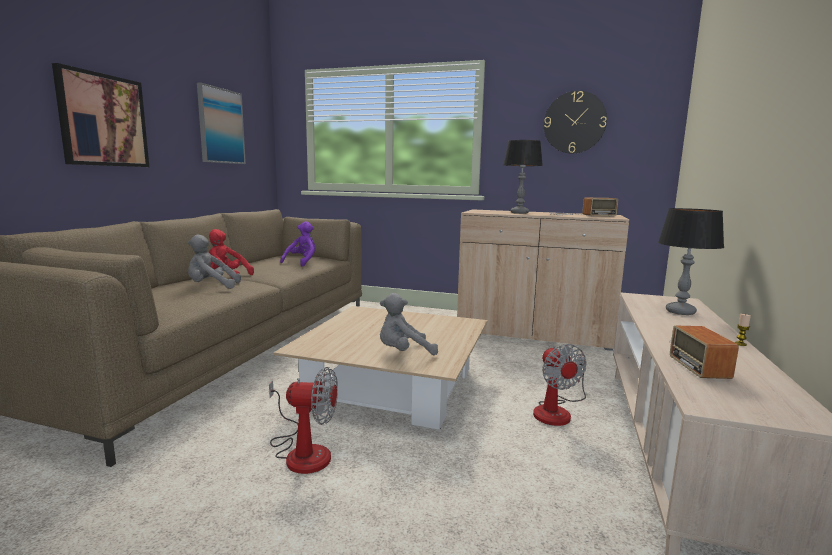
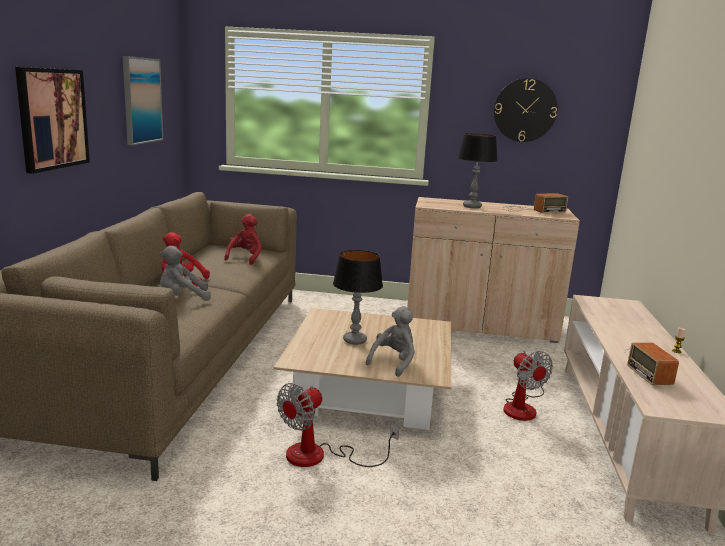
camera: 10 degrees left, 5 degrees up
fan [269,367,338,474] -> fan turned 135 degrees clockwise [277,383,399,467]
purple plush toy [280,221,316,267] -> red plush toy [224,214,262,265]
grey plush toy [380,293,438,355] -> grey plush toy turned 150 degrees clockwise [366,306,415,377]
table lamp [658,208,724,315] -> table lamp moved to [333,250,383,345]

